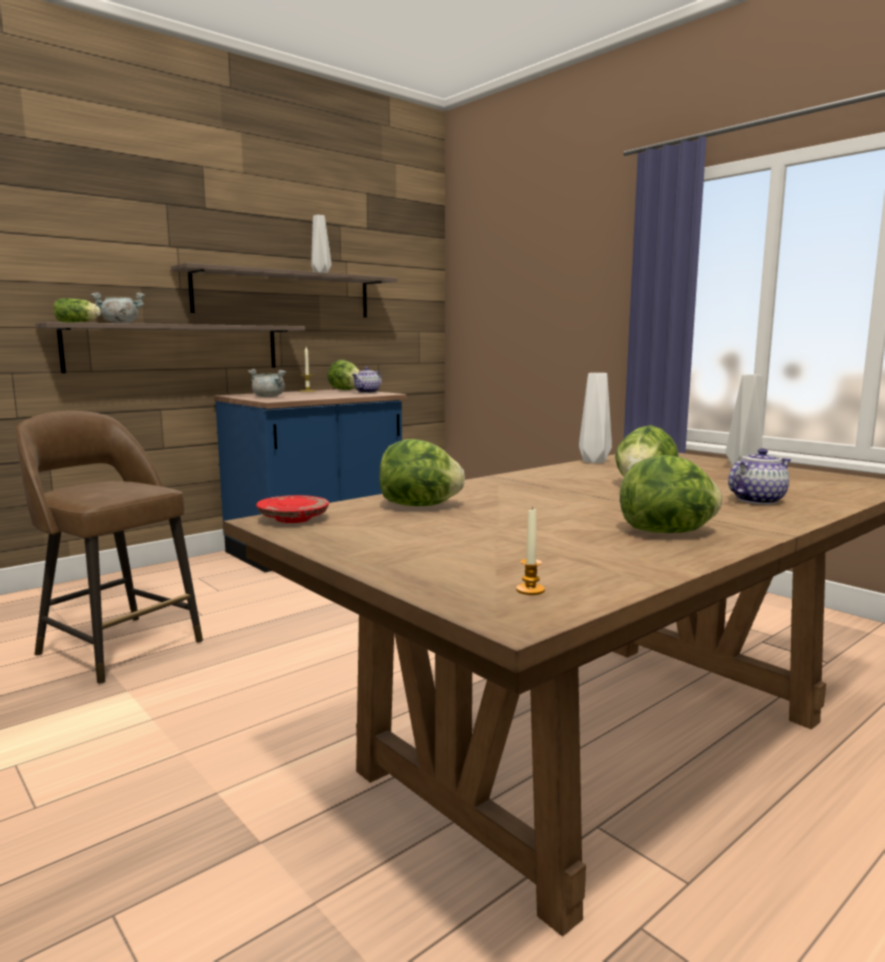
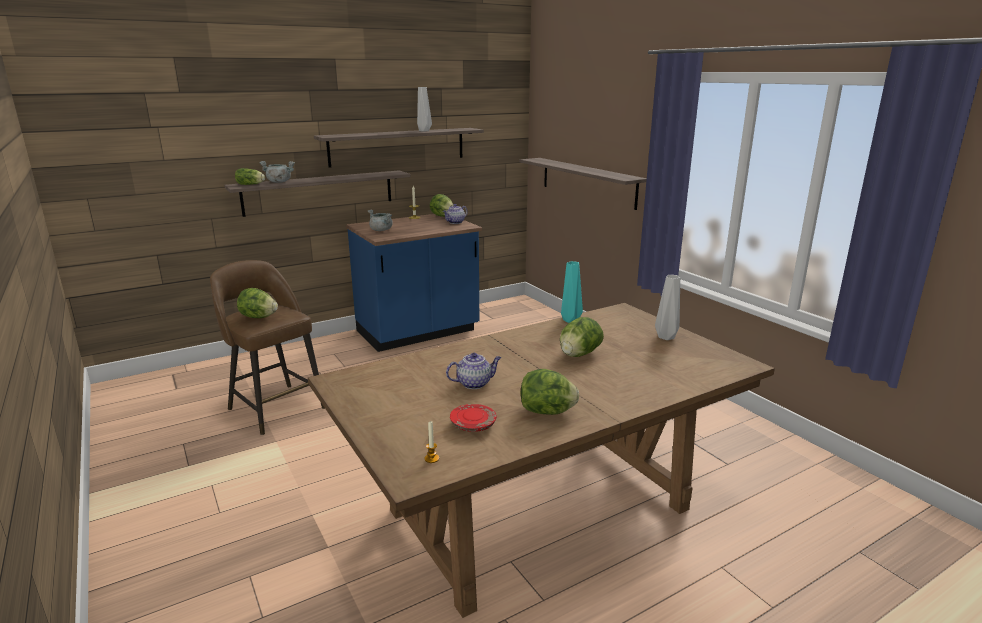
camera: 10 degrees right, 10 degrees up
red plate [256,495,329,523] -> red plate moved to [450,404,497,432]
lettuce [379,439,465,506] -> lettuce moved to [237,288,278,318]
white vase [579,373,612,463] -> turquoise vase [561,261,583,323]
teapot [728,448,791,504] -> teapot moved to [446,353,501,389]
none -> shelf [519,158,647,210]

